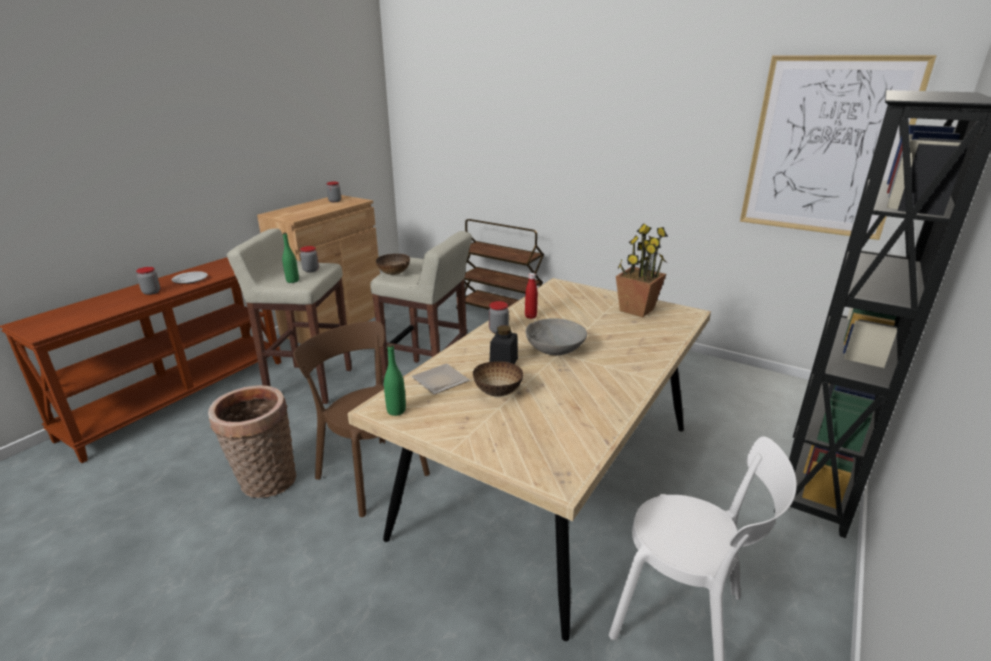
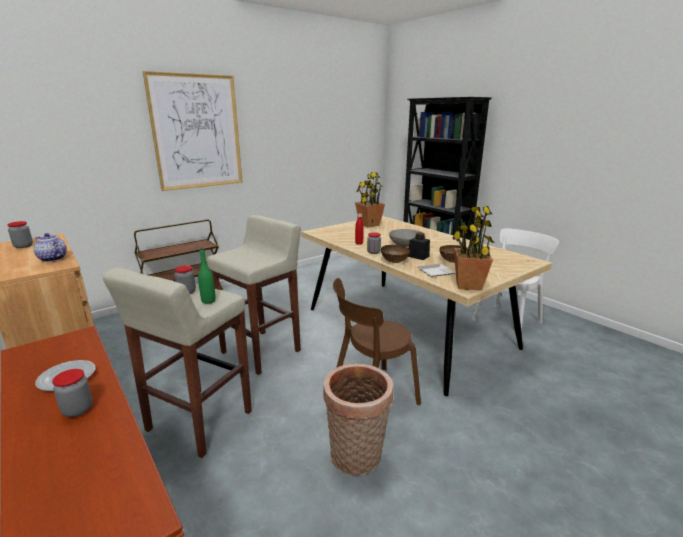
camera: 70 degrees left, 5 degrees down
bowl [376,254,410,275] -> bowl moved to [381,245,410,263]
green bottle [384,344,406,416] -> potted plant [452,206,494,290]
picture [740,55,937,240] -> picture moved to [143,71,243,191]
none -> teapot [33,233,67,262]

